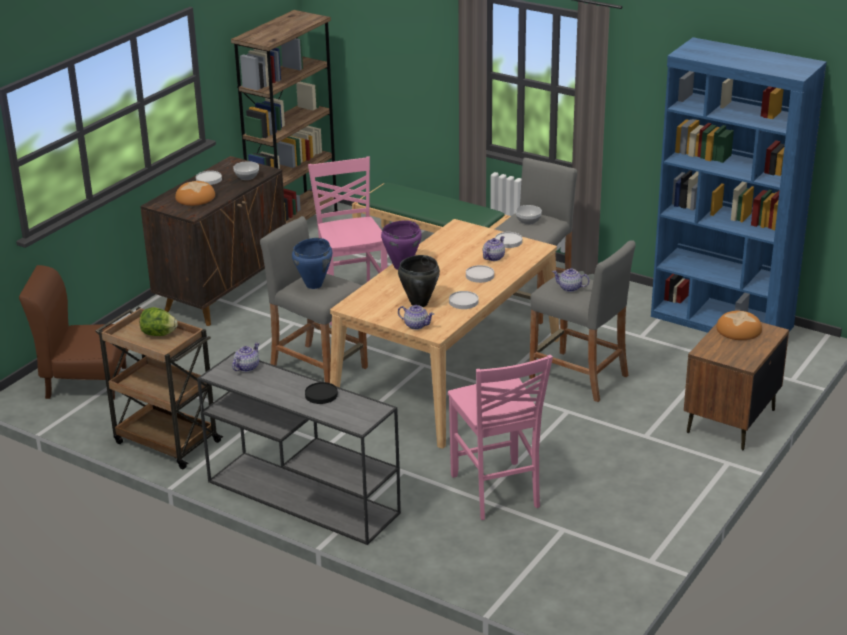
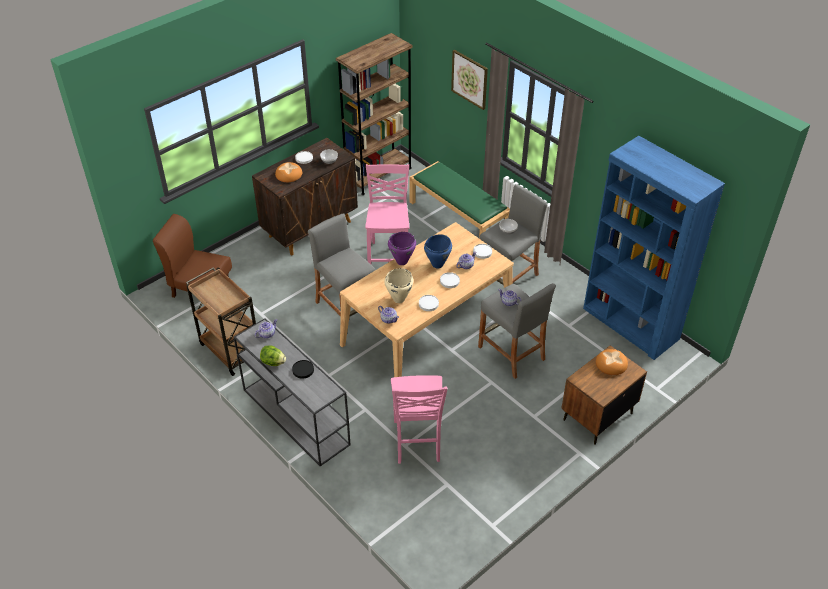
camera: 15 degrees right, 15 degrees up
lettuce [140,307,178,336] -> lettuce moved to [260,346,286,366]
blue cooking pot [292,238,332,289] -> blue cooking pot moved to [424,234,452,269]
black cooking pot [398,255,440,307] -> beige cooking pot [384,268,413,303]
none -> picture [451,50,488,110]

